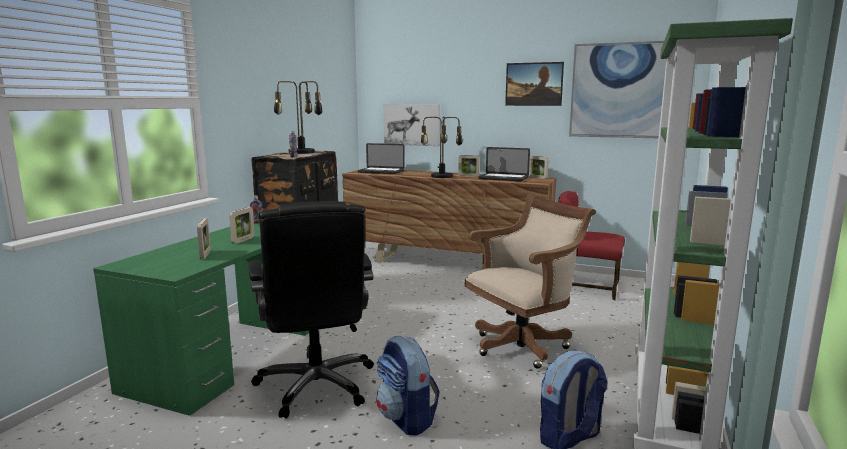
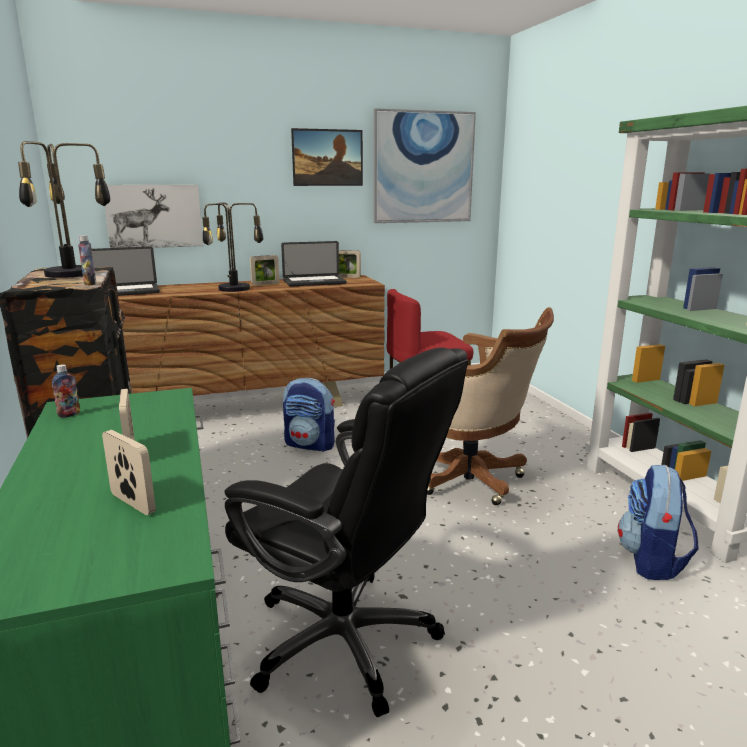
camera: 40 degrees left, 5 degrees up
backpack [376,336,439,436] -> backpack moved to [283,378,335,452]
office chair [464,195,596,369] -> office chair turned 105 degrees clockwise [427,307,554,505]

